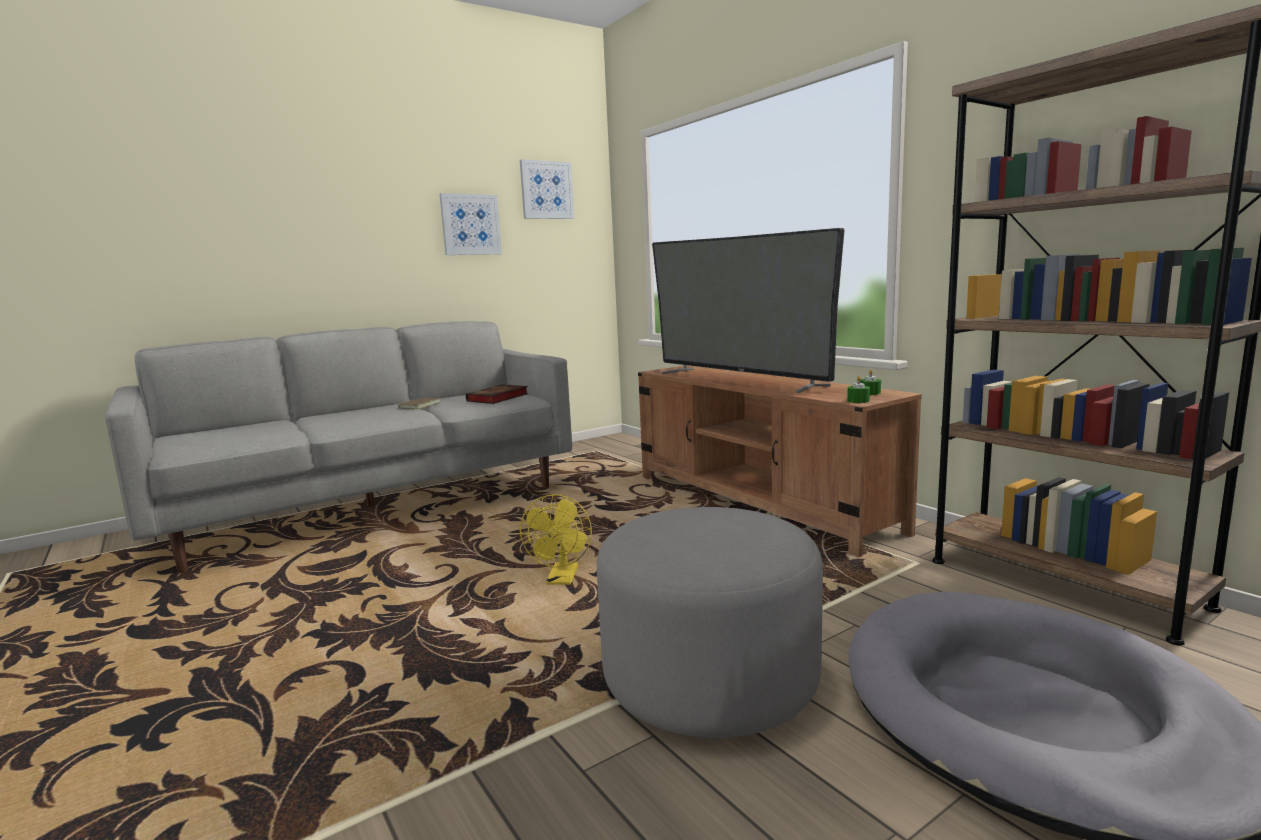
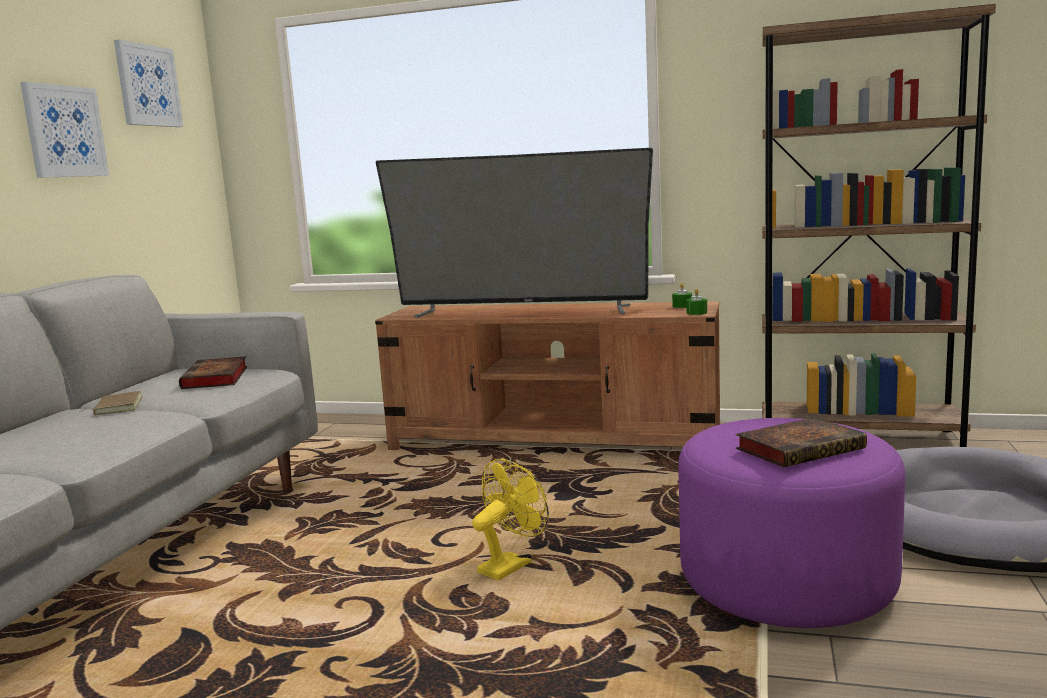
camera: 40 degrees left, 0 degrees up
yellow fan [520,494,592,585] -> yellow fan turned 105 degrees counterclockwise [472,459,549,580]
grey ottoman [597,507,823,738] -> purple ottoman [678,418,905,628]
none -> book [736,417,867,467]

